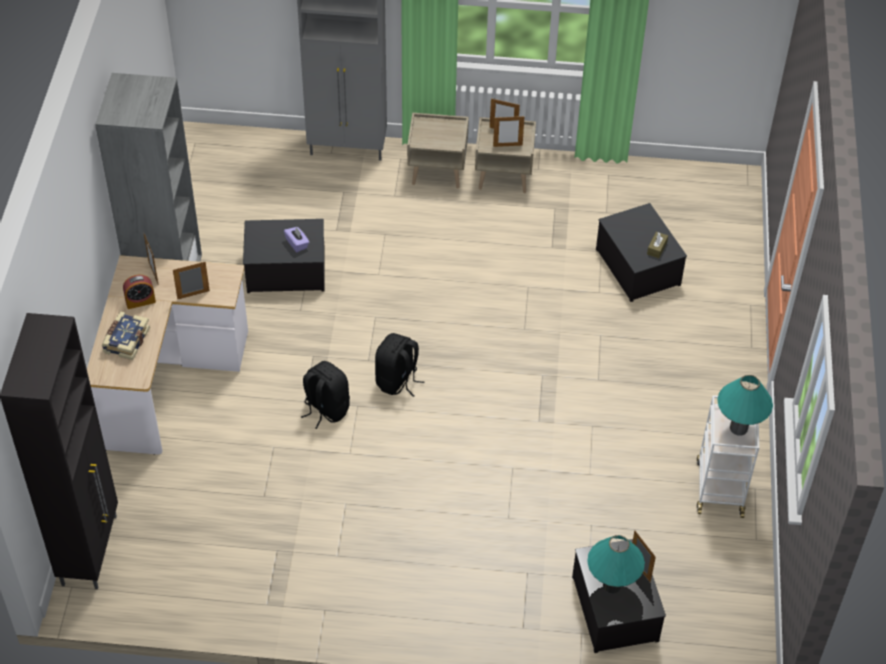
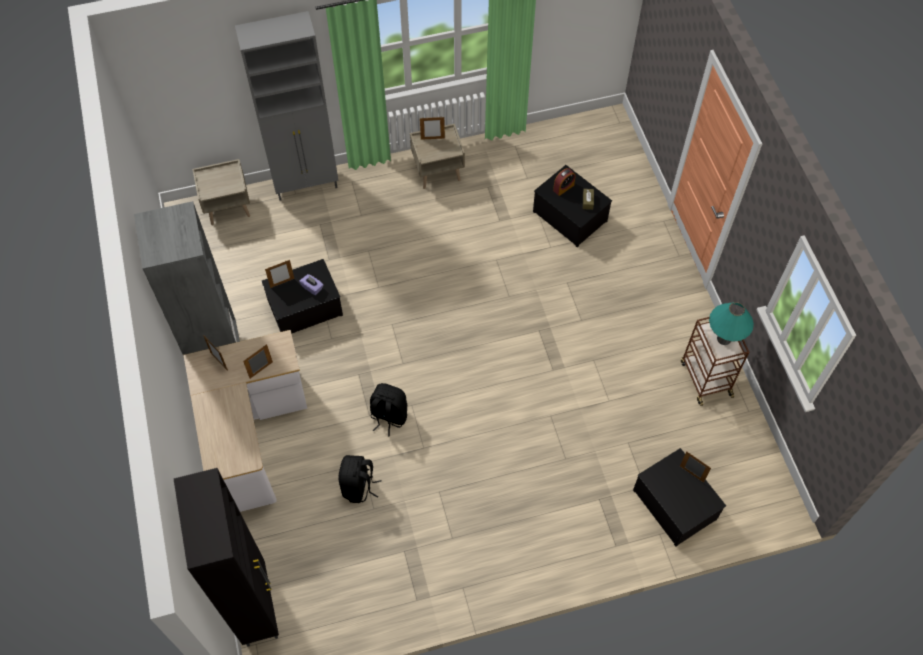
camera: 20 degrees left, 10 degrees up
book [102,312,150,360] -> none
alarm clock [123,275,156,309] -> alarm clock moved to [553,168,576,196]
black backpack [375,333,424,397] -> black backpack moved to [338,455,382,503]
beige nightstand [407,113,469,189] -> beige nightstand moved to [192,159,250,225]
picture frame [493,115,524,147] -> picture frame moved to [265,260,294,288]
turquoise table lamp [587,535,645,594] -> none
white cart [697,395,759,518] -> brown cart [681,317,749,406]

